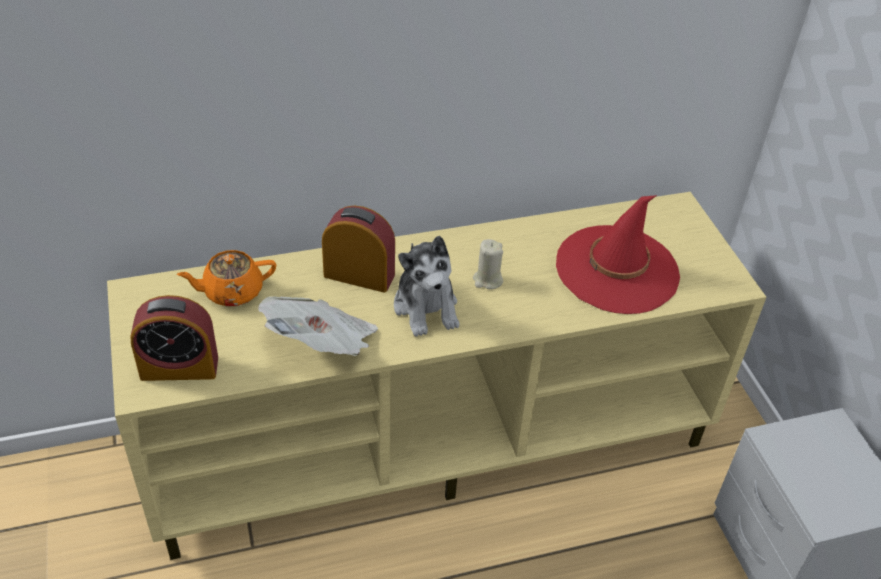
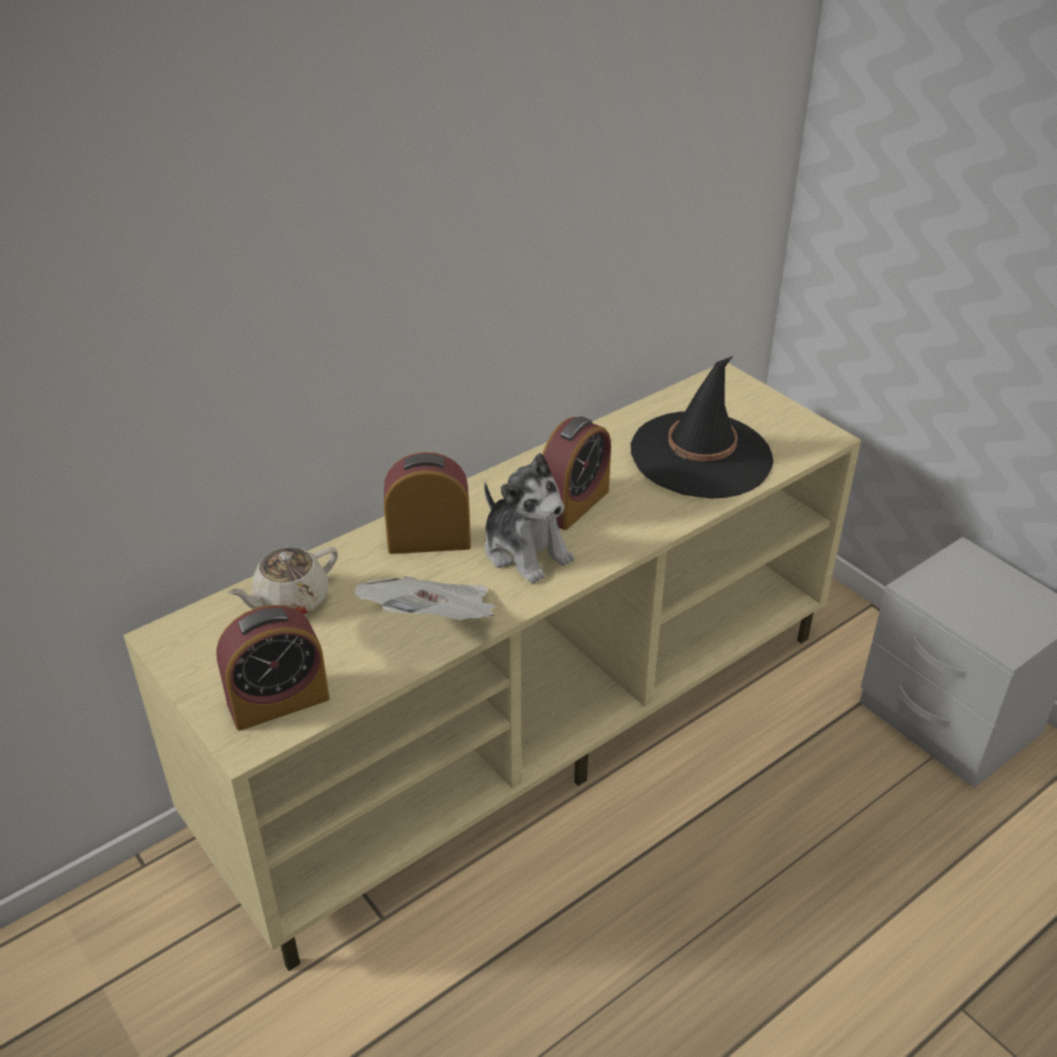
camera: 20 degrees left, 5 degrees down
orange teapot [177,250,276,306] -> beige teapot [227,547,338,615]
beige candle [473,239,503,289] -> alarm clock [542,416,611,530]
red hat [556,195,680,314] -> black hat [630,356,774,499]

